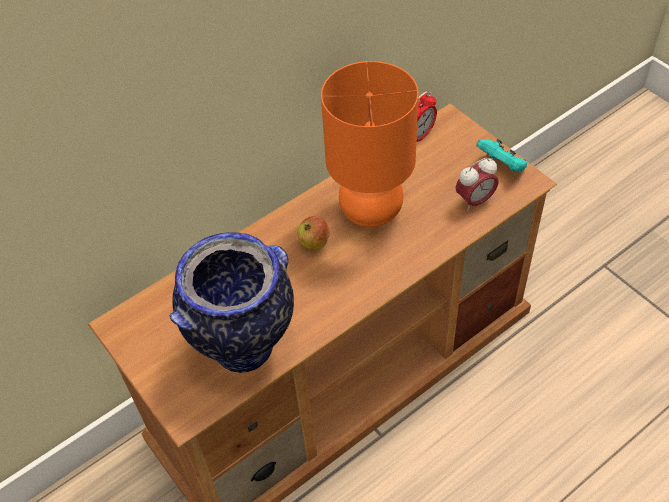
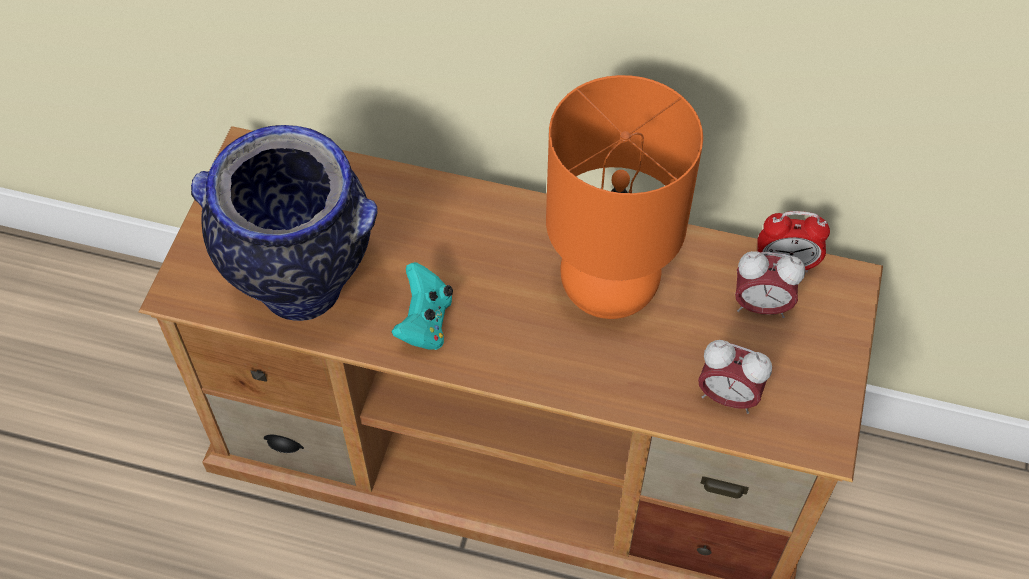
camera: 50 degrees right, 5 degrees up
apple [298,216,330,250] -> none
turquoise game controller [476,139,527,172] -> turquoise game controller moved to [391,262,453,350]
none -> alarm clock [735,251,805,318]

